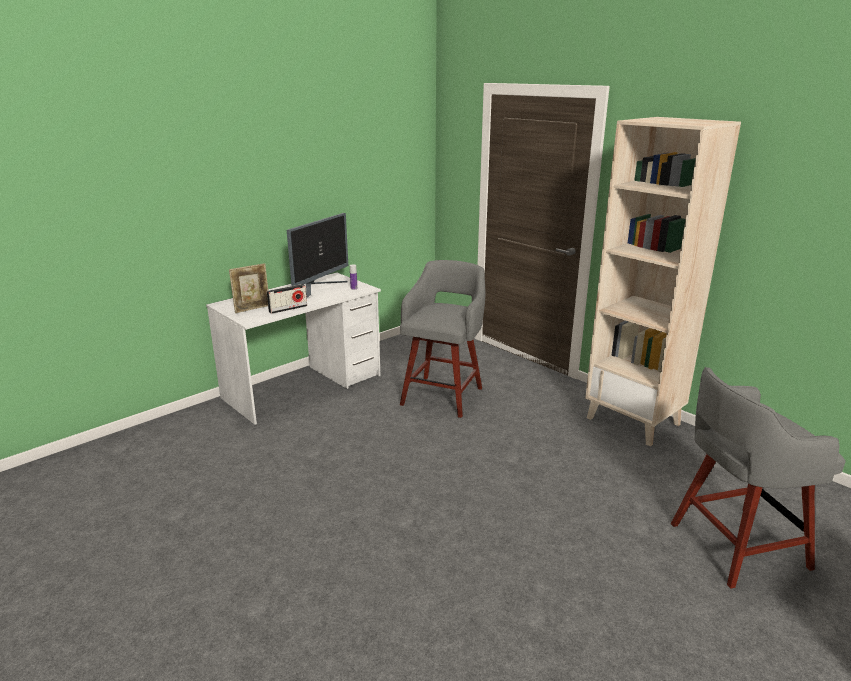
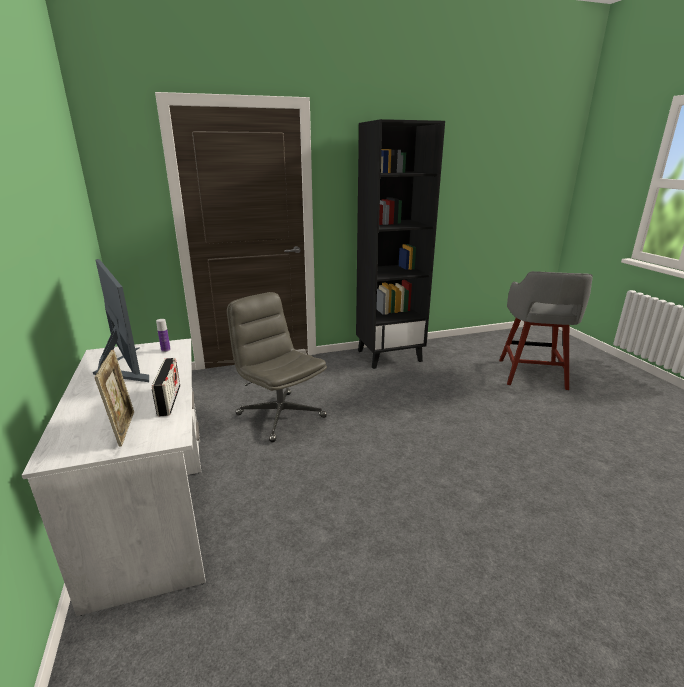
camera: 65 degrees left, 0 degrees up
grey stool [400,260,486,418] -> grey office chair [227,292,327,442]
beige bookcase [585,117,741,446] -> black bookcase [356,119,445,369]

